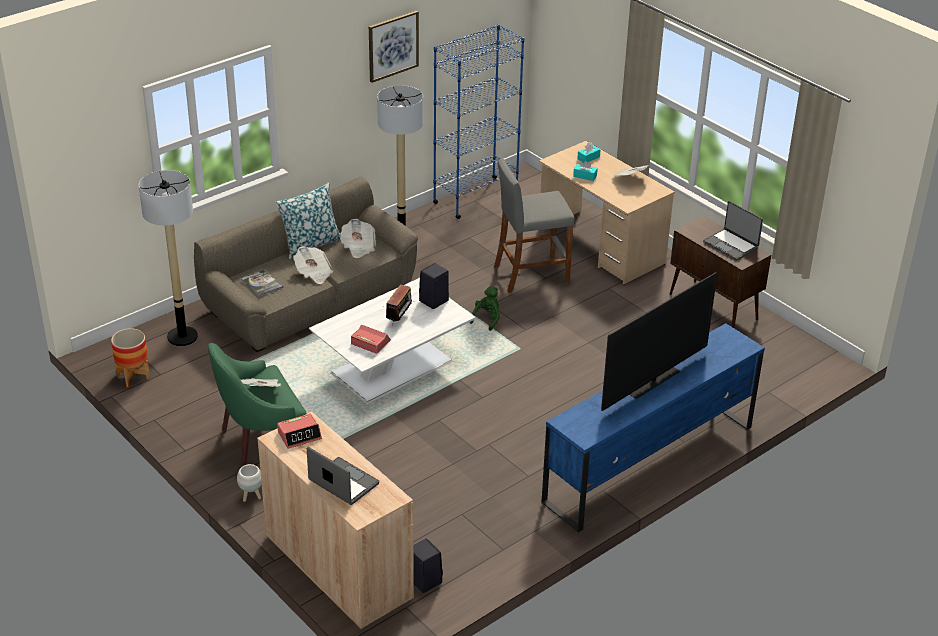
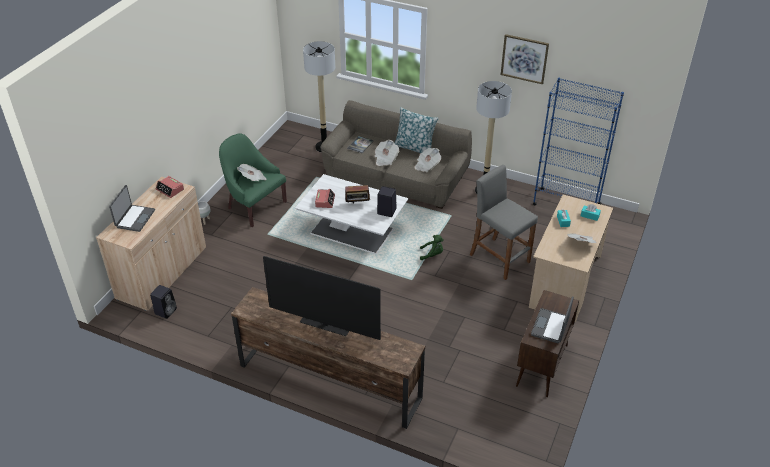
camera: 65 degrees right, 5 degrees up
planter [111,328,150,387] -> none
blue tv stand [541,323,765,532] -> brown tv stand [231,287,425,429]

